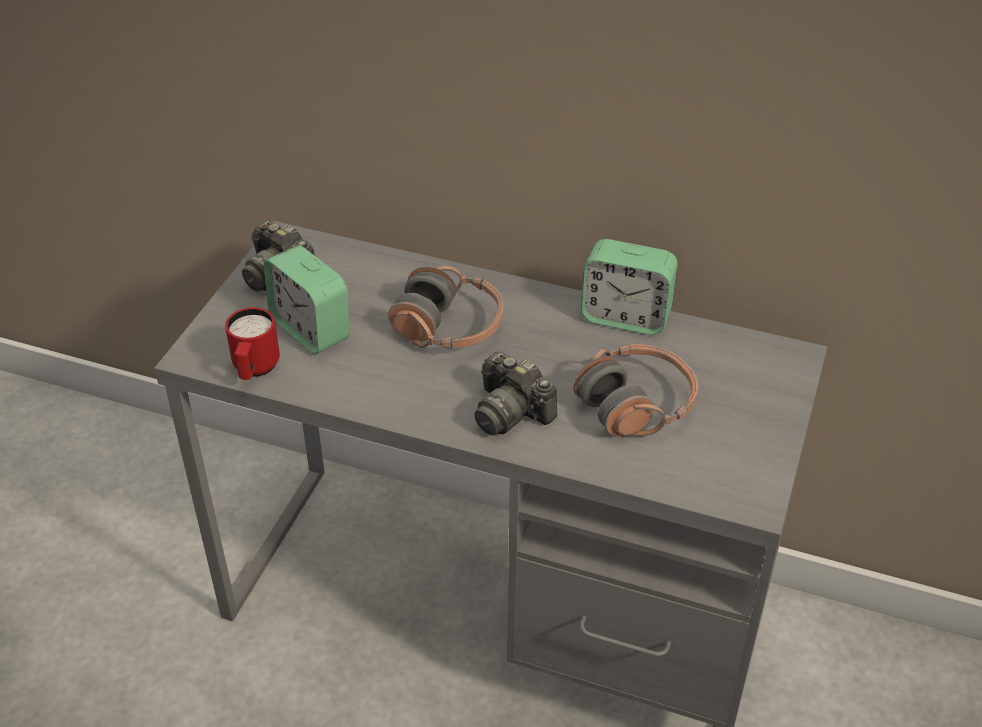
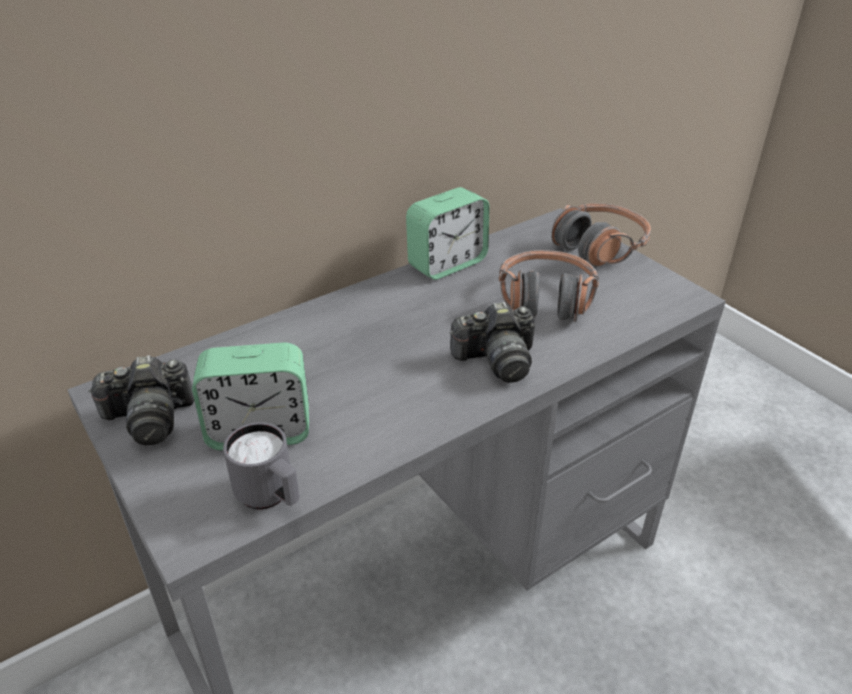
camera: 55 degrees left, 5 degrees down
red mug [225,307,280,380] -> grey mug [223,422,300,509]
headphones [388,266,504,349] -> headphones moved to [551,203,651,267]

